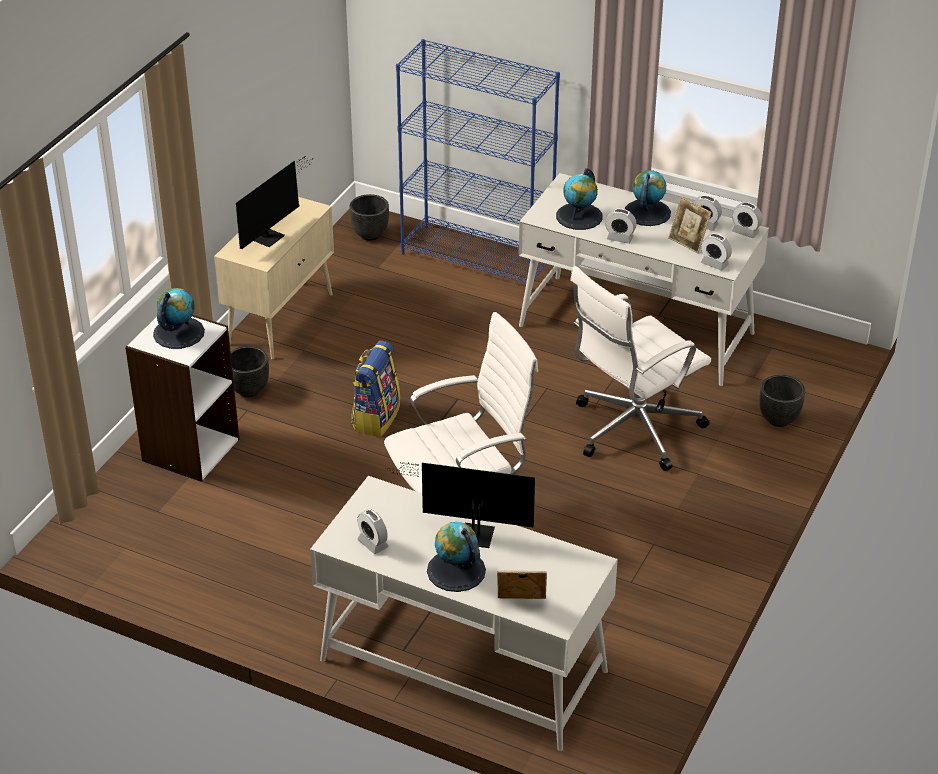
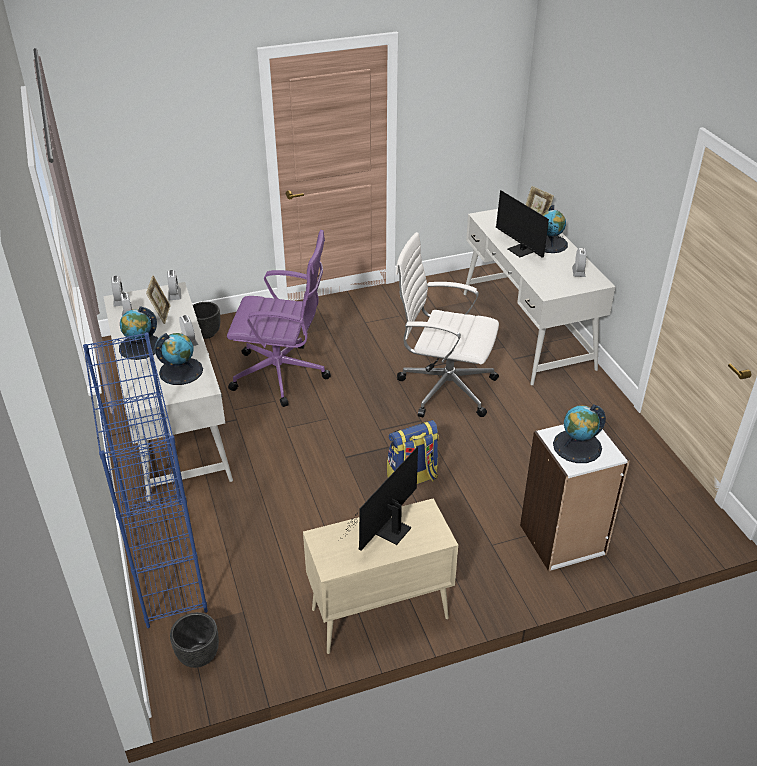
camera: 135 degrees left, 0 degrees up
black planter [231,346,269,397] -> none
monitor [236,155,310,249] -> monitor turned 45 degrees counterclockwise [344,446,418,551]
white office chair [570,266,711,471] -> purple office chair [227,230,331,407]

